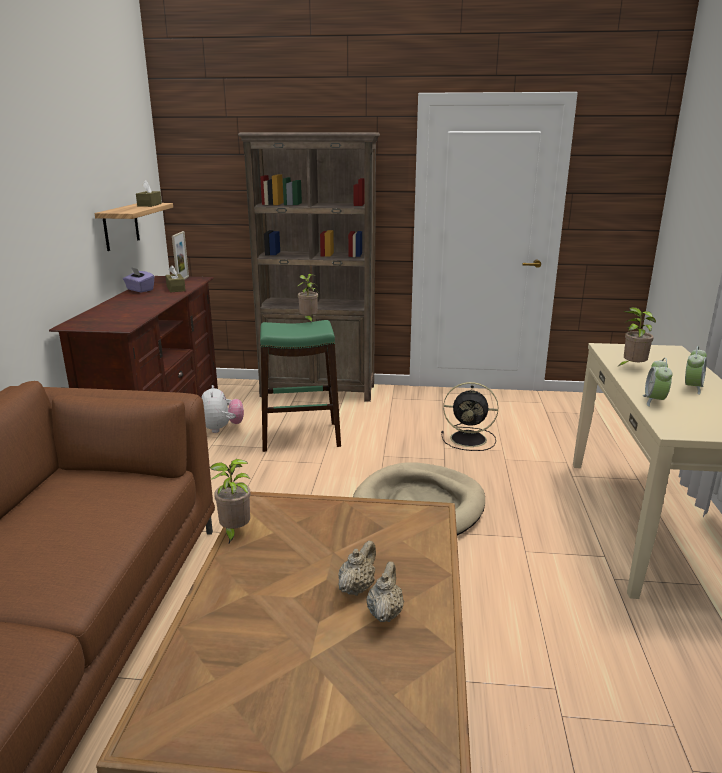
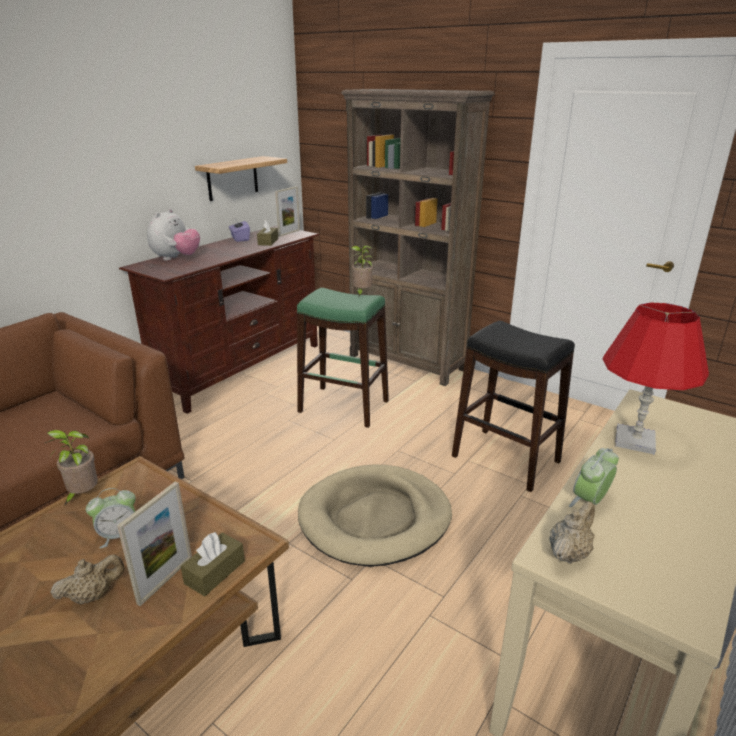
camera: 30 degrees right, 5 degrees up
brown tissue box [136,180,162,207] -> brown tissue box moved to [181,532,245,596]
plush toy [201,385,244,433] -> plush toy moved to [147,209,200,261]
beige teapot [366,561,404,622] -> beige teapot moved to [549,501,595,564]
black fan [441,382,498,451] -> black stool [452,321,575,492]
potted plant [617,307,656,367] -> red table lamp [603,302,709,455]
alarm clock [685,346,707,395] -> alarm clock moved to [86,488,136,548]
none -> picture frame [117,482,192,606]

